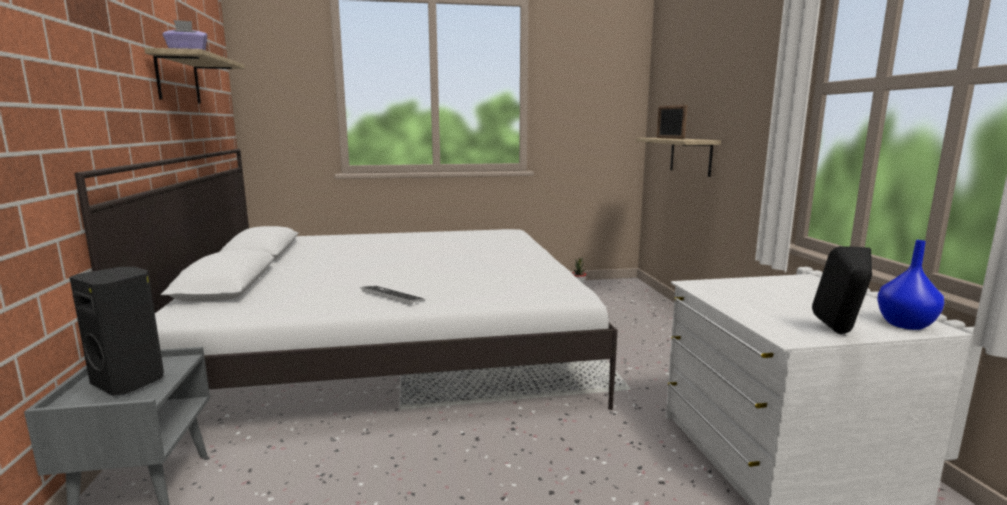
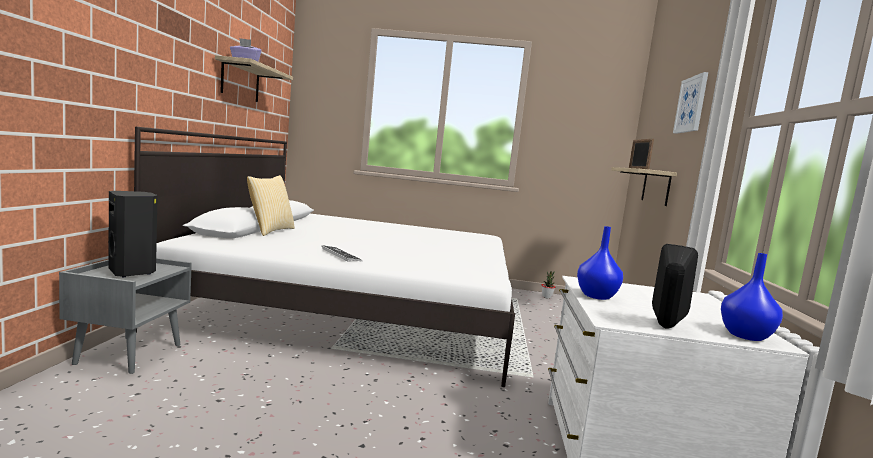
camera: 15 degrees right, 5 degrees down
none -> pillow [247,175,295,236]
none -> blue vase [577,226,623,300]
none -> picture [673,72,708,134]

